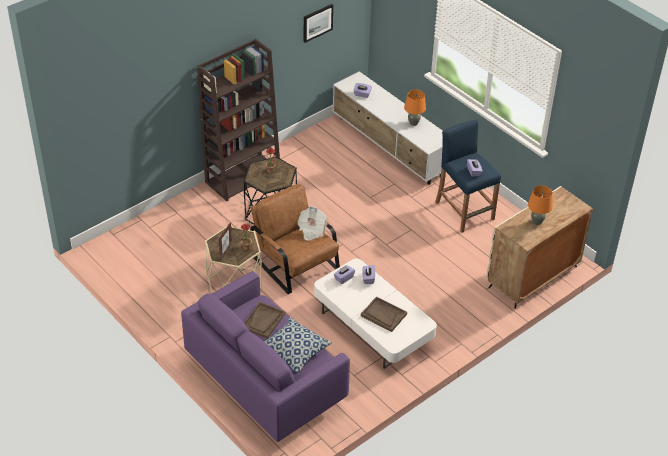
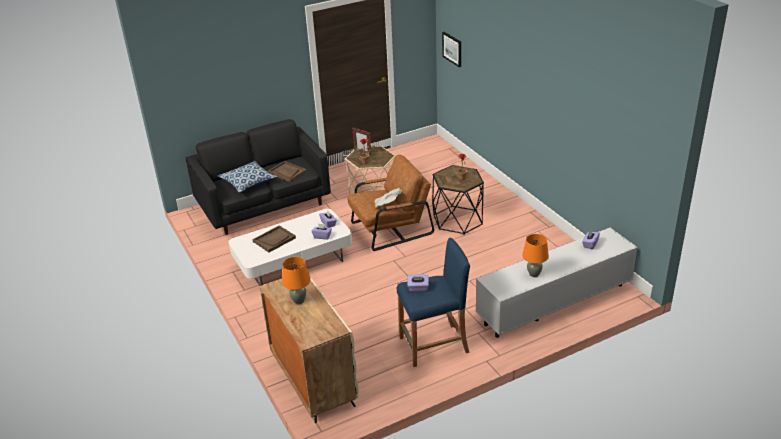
camera: 105 degrees right, 10 degrees down
purple sofa [181,271,350,442] -> black sofa [186,119,331,235]
brown bookcase [197,39,280,201] -> none
picture [304,4,333,43] -> picture moved to [442,32,461,67]

